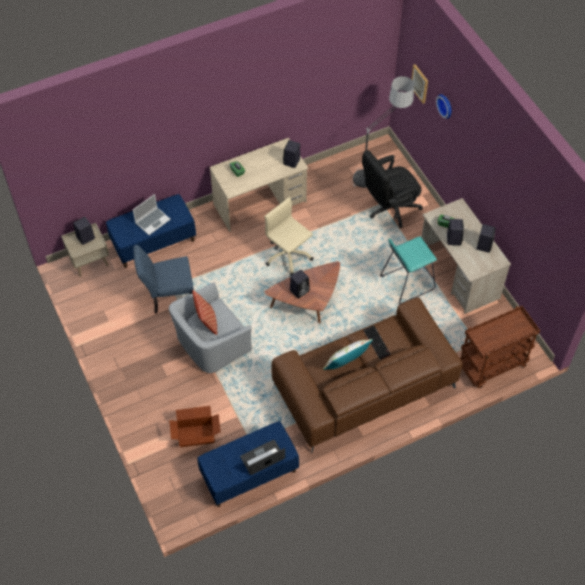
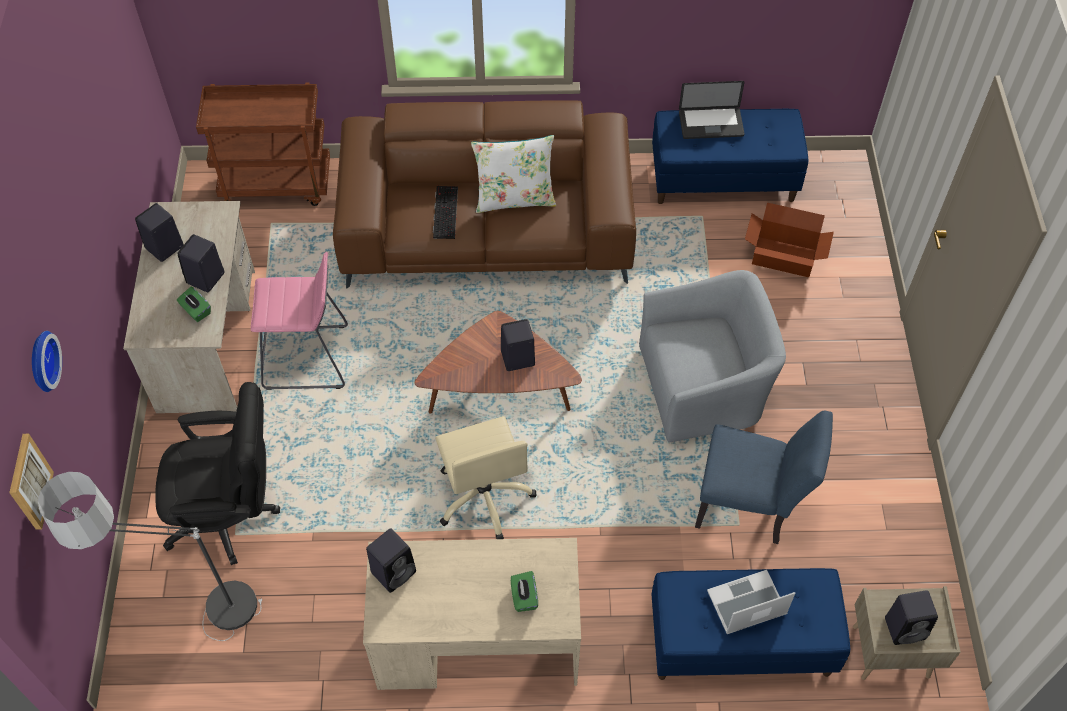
camera: 155 degrees left, 0 degrees up
pillow [192,290,217,335] -> none
turquoise stool [380,236,437,305] -> pink stool [251,252,348,390]

